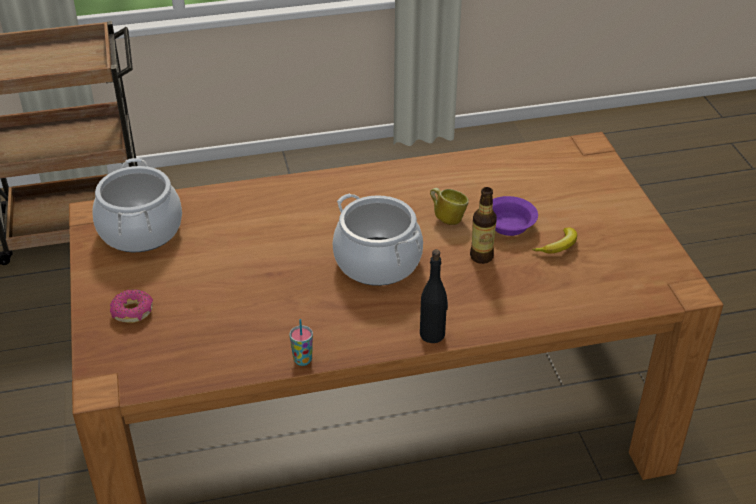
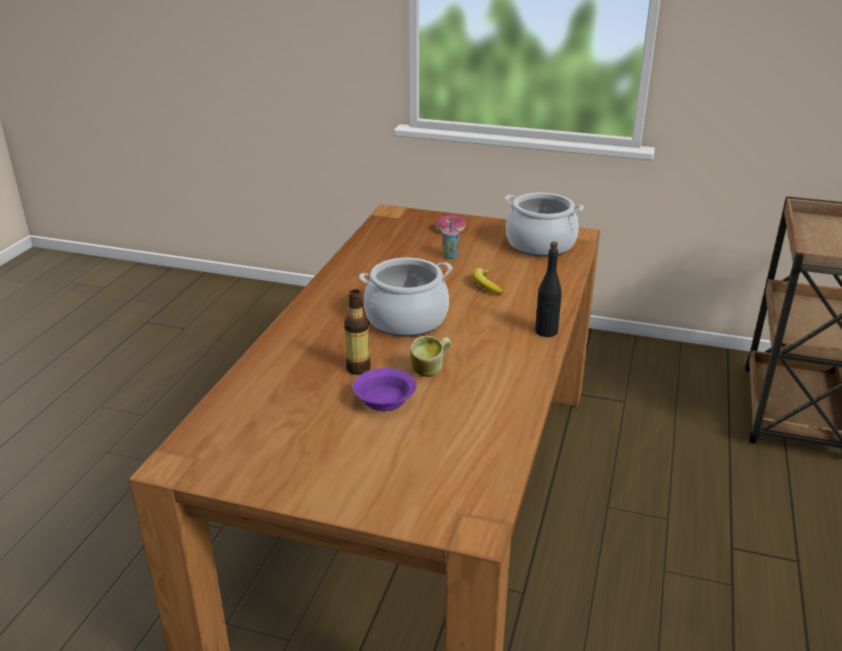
camera: 120 degrees right, 10 degrees down
cup [290,319,313,366] -> cup moved to [442,218,459,259]
black bottle [420,249,448,343] -> black bottle moved to [535,242,562,337]
banana [532,227,577,254] -> banana moved to [472,268,503,294]

